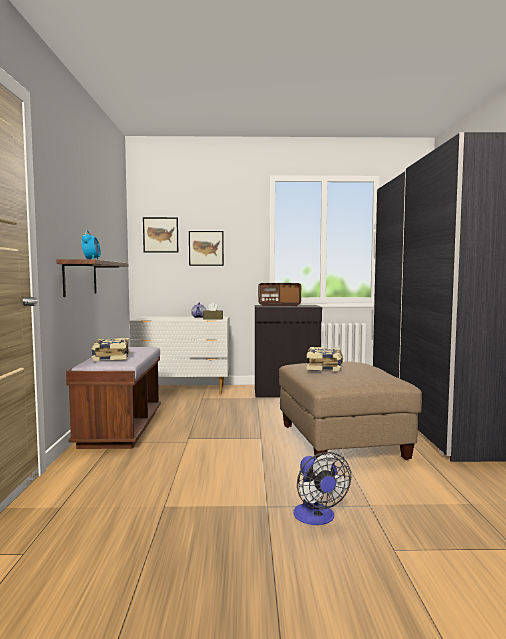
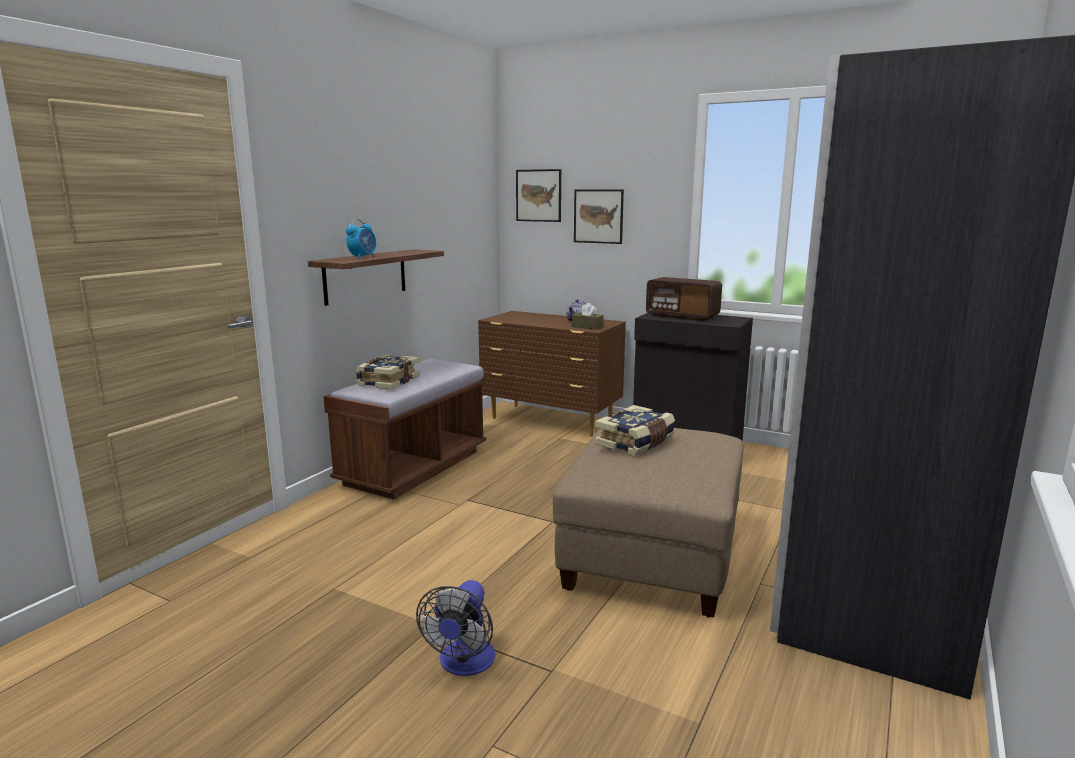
camera: 30 degrees right, 10 degrees up
white dresser [130,316,229,395] -> brown dresser [478,311,626,437]

